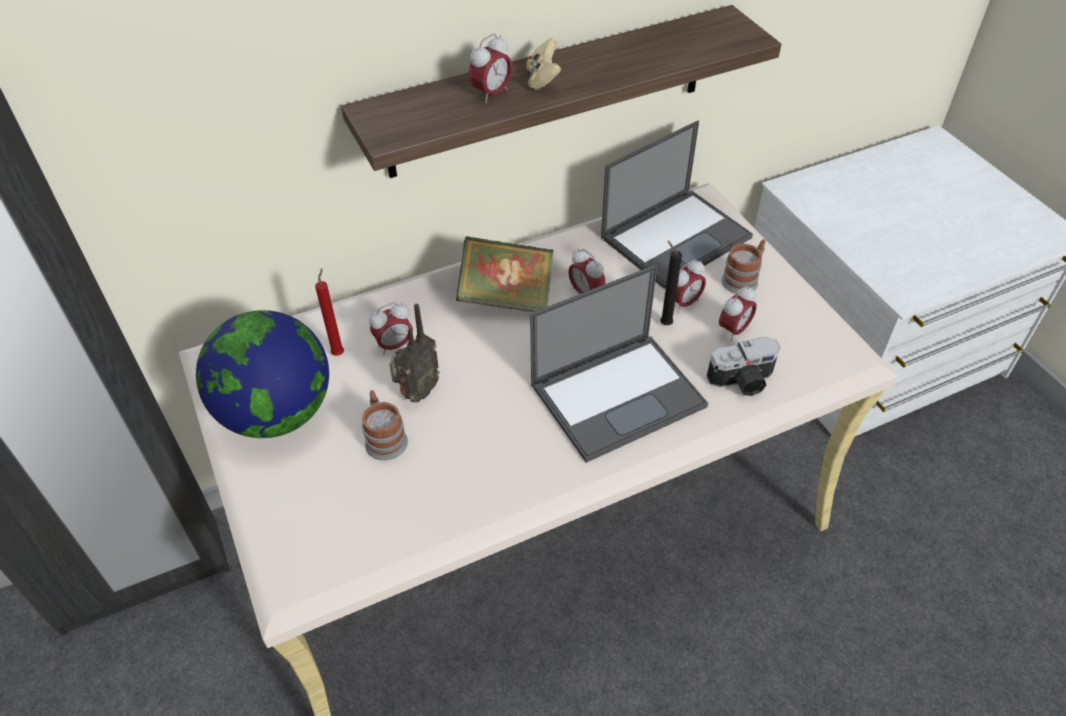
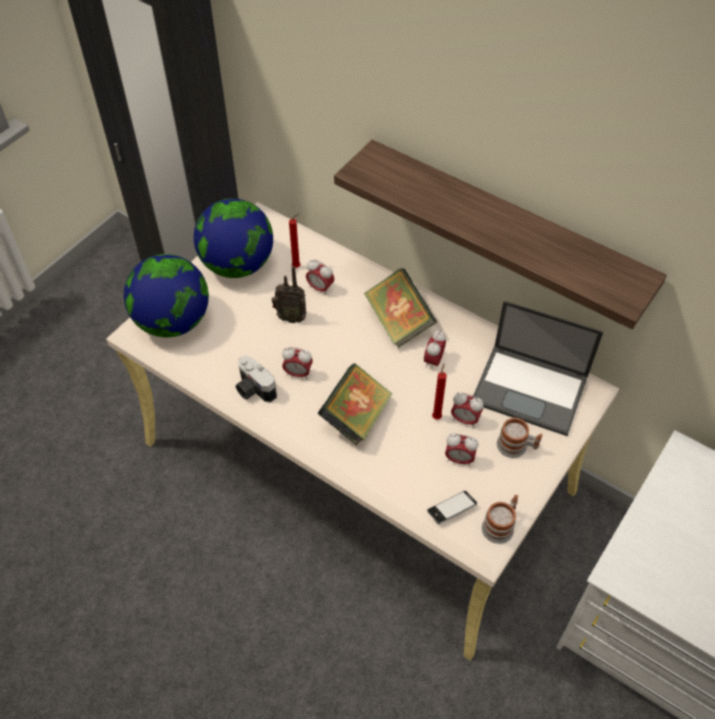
camera: 60 degrees right, 5 degrees up
mug [362,390,408,461] -> mug moved to [482,495,518,544]
alarm clock [468,34,512,103] -> alarm clock moved to [282,347,313,379]
beige game controller [526,38,561,90] -> none
laptop [530,265,708,463] -> book [318,363,392,446]
black candle [660,241,682,325] -> red candle [432,363,447,420]
camera [707,337,780,396] -> camera moved to [235,355,277,403]
none -> globe [124,254,209,337]
none -> phone [427,491,477,524]

